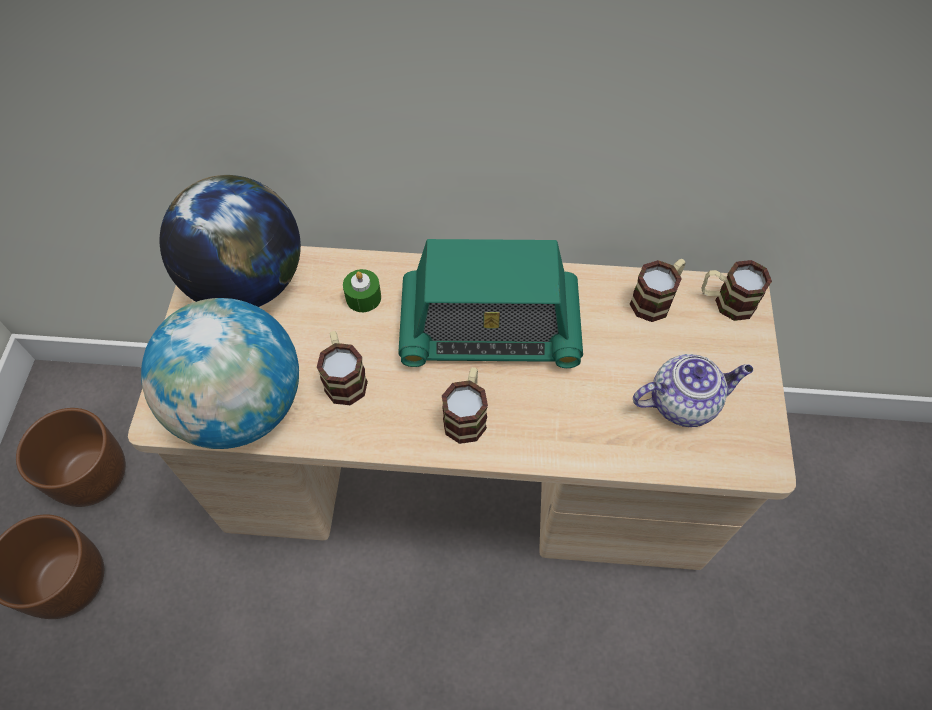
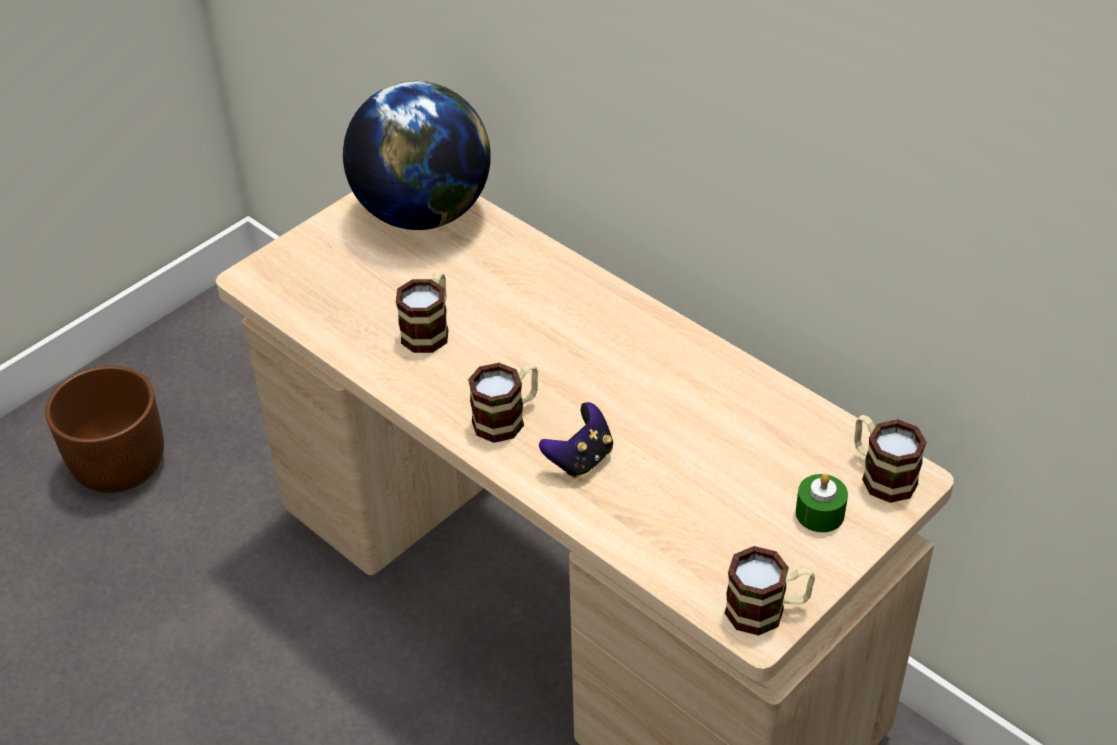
camera: 40 degrees right, 15 degrees down
brown planter [16,408,126,507] -> none
globe [141,298,299,449] -> none
green candle [343,269,381,312] -> green candle moved to [796,474,848,532]
radio [398,239,583,368] -> none
mug [630,259,685,322] -> mug moved to [725,546,815,636]
teapot [633,354,753,427] -> none
none -> game controller [539,402,613,478]

